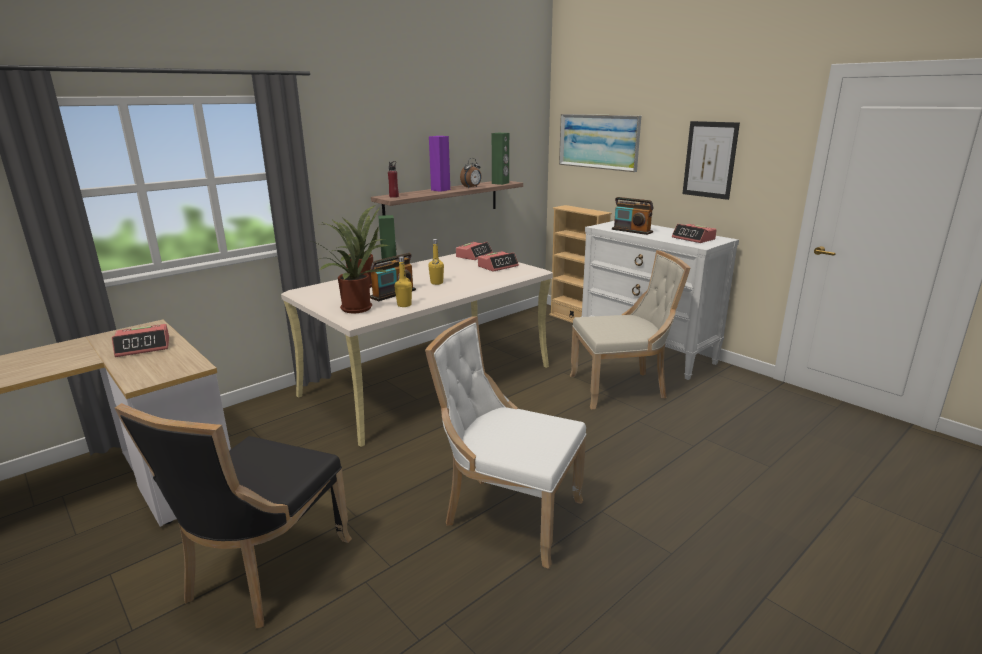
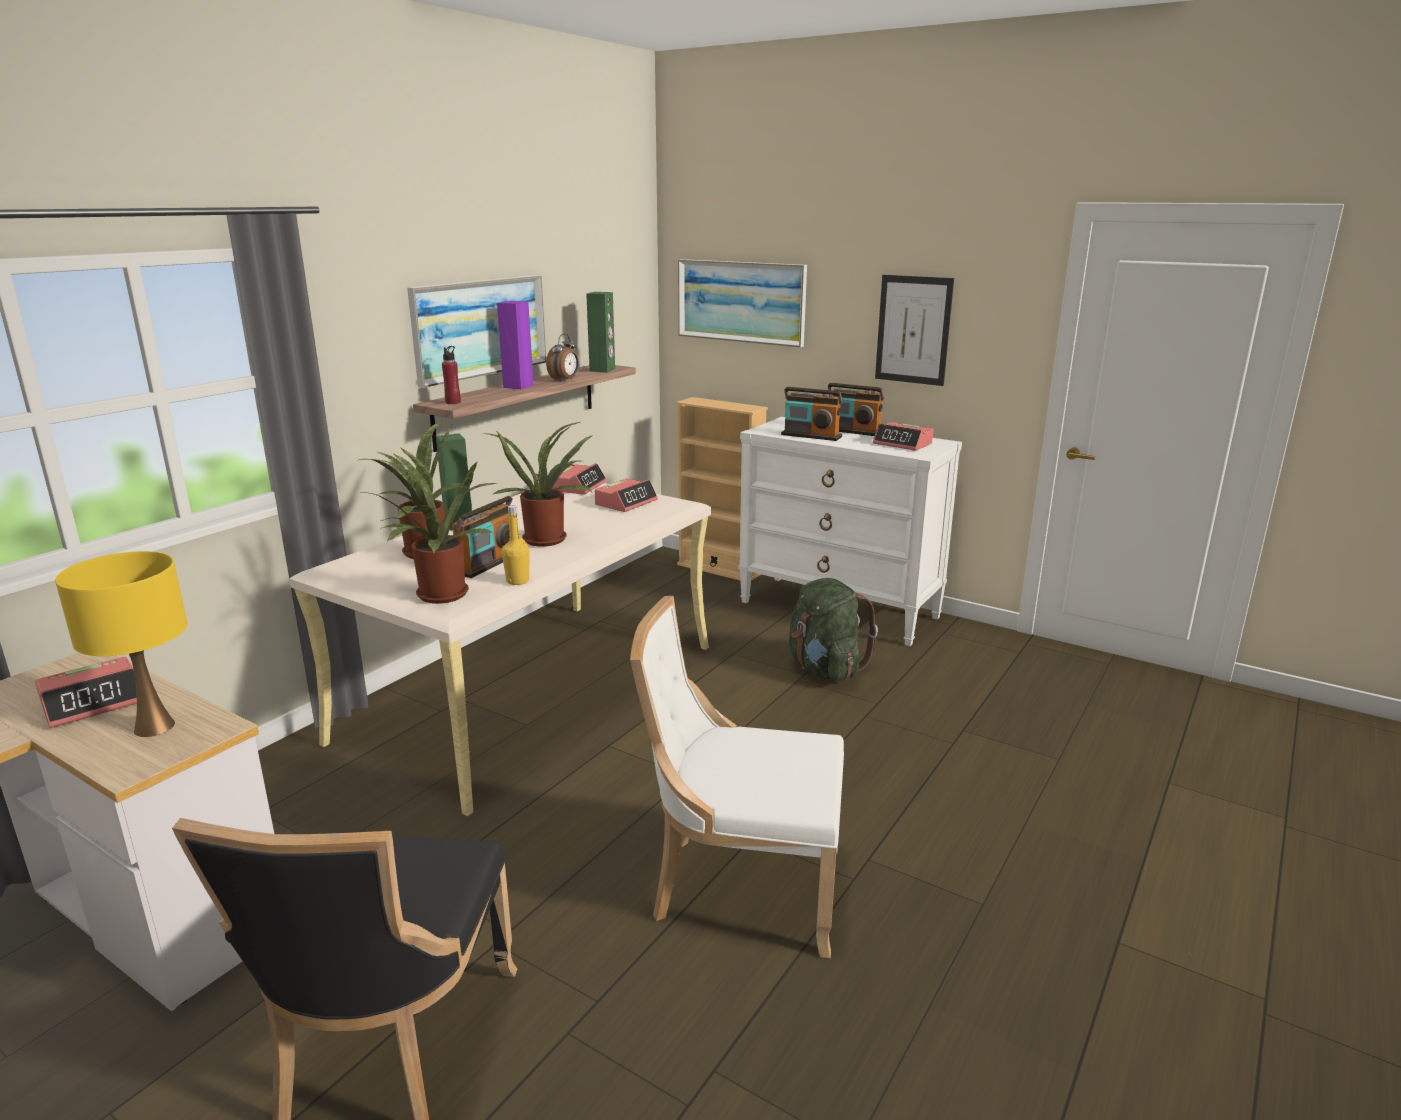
camera: 15 degrees left, 0 degrees up
yellow bottle [428,239,444,285] -> potted plant [483,422,593,547]
beige chair [569,250,690,409] -> green backpack [789,578,878,681]
none -> yellow table lamp [55,551,187,737]
none -> picture [407,275,546,388]
none -> radio [828,383,884,436]

